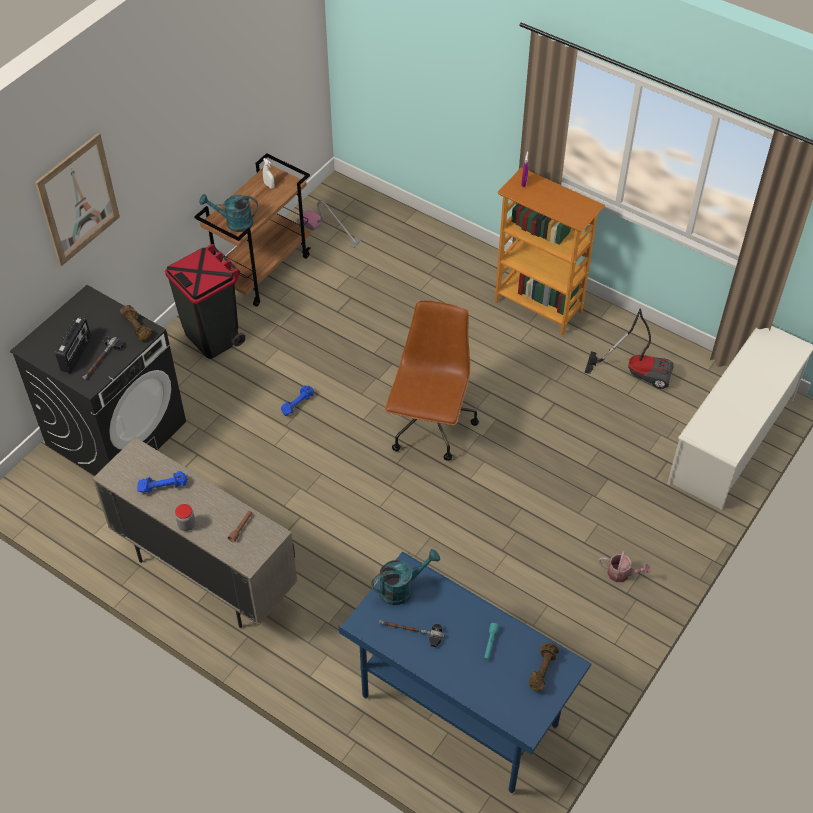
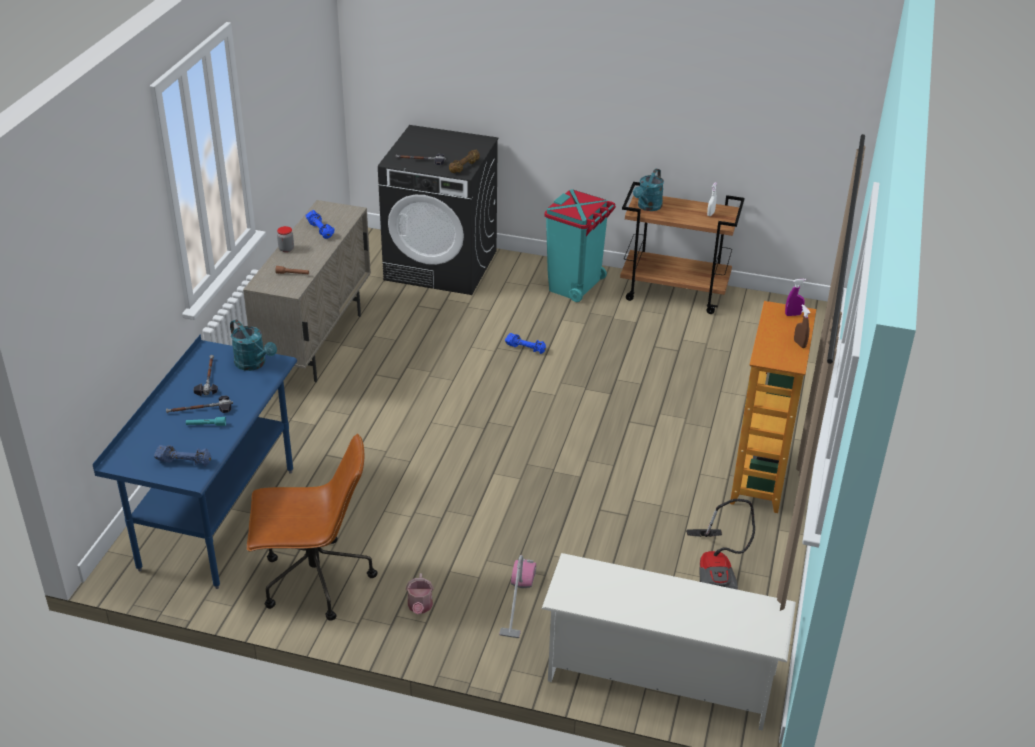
camera: 70 degrees right, 15 degrees down
picture [35,133,120,266] -> none
radio [55,317,91,373] -> none
black trash can [165,244,246,359] -> turquoise trash can [544,189,616,302]
turquoise watering can [199,194,258,232] -> turquoise watering can turned 135 degrees counterclockwise [633,169,664,211]
vacuum cleaner [297,201,361,248] -> vacuum cleaner moved to [499,555,536,638]
brown office chair [385,300,479,461] -> brown office chair moved to [247,433,378,621]
brown dumbbell [529,642,559,692] -> blue dumbbell [154,445,211,466]
none -> hammer [166,395,233,413]
none -> brown spray bottle [794,304,810,348]

